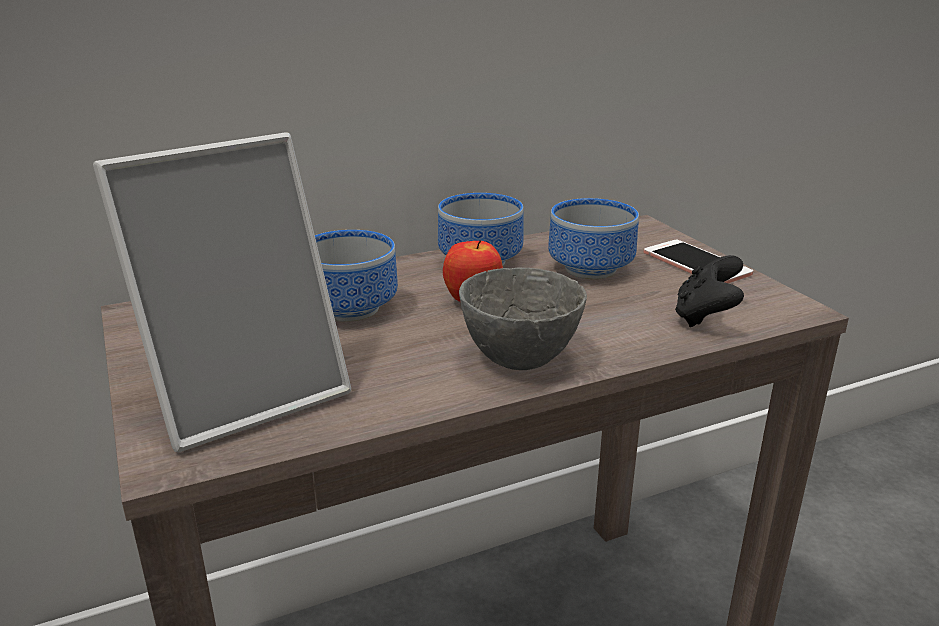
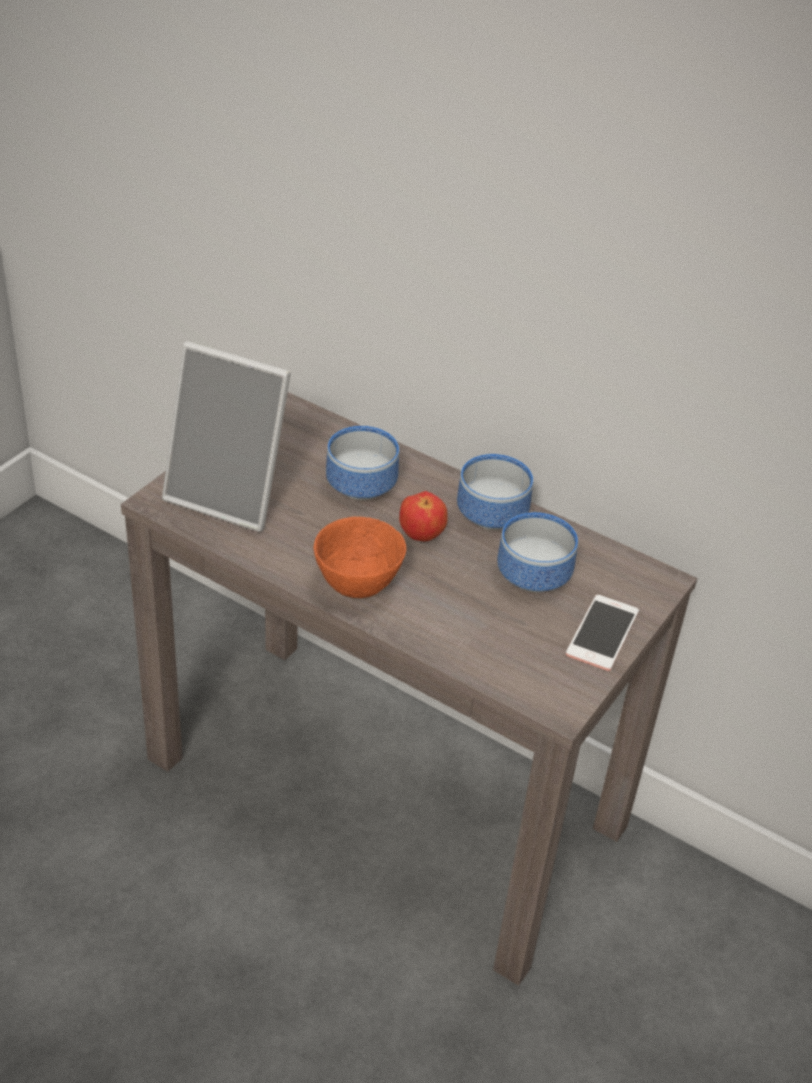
camera: 55 degrees right, 15 degrees up
grey bowl [459,267,587,370] -> orange bowl [313,517,406,598]
black game controller [675,255,744,327] -> none

